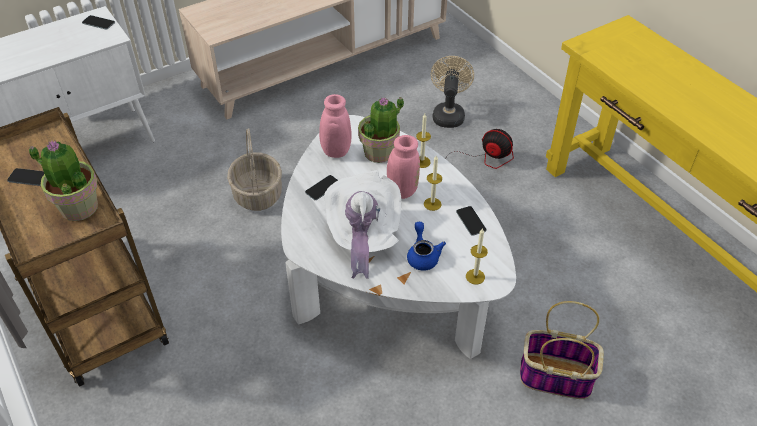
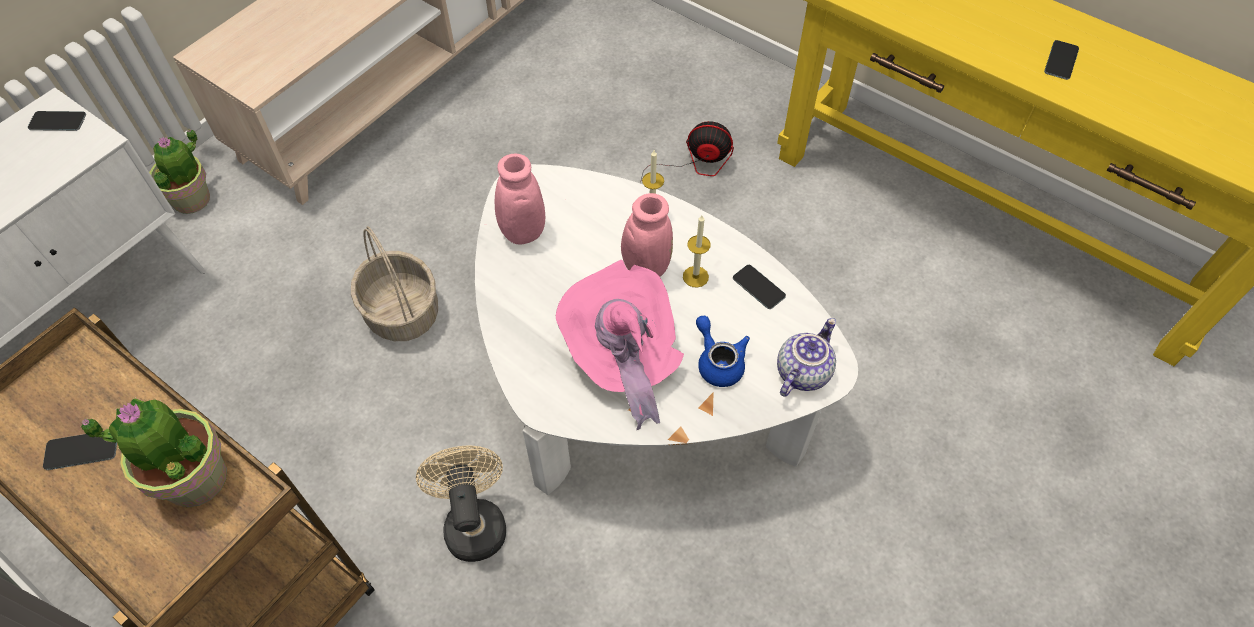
camera: 20 degrees left, 10 degrees up
phone [305,175,338,200] -> phone moved to [1044,40,1079,80]
white hat [324,170,402,279] -> pink hat [556,260,684,430]
potted plant [358,97,404,163] -> potted plant moved to [149,129,210,214]
beige fan [431,56,474,128] -> beige fan moved to [416,446,506,562]
candle [466,228,488,284] -> teapot [777,318,836,397]
basket [520,301,604,399] -> none

